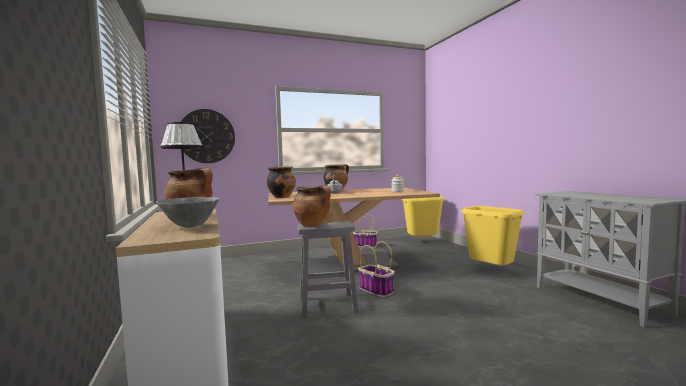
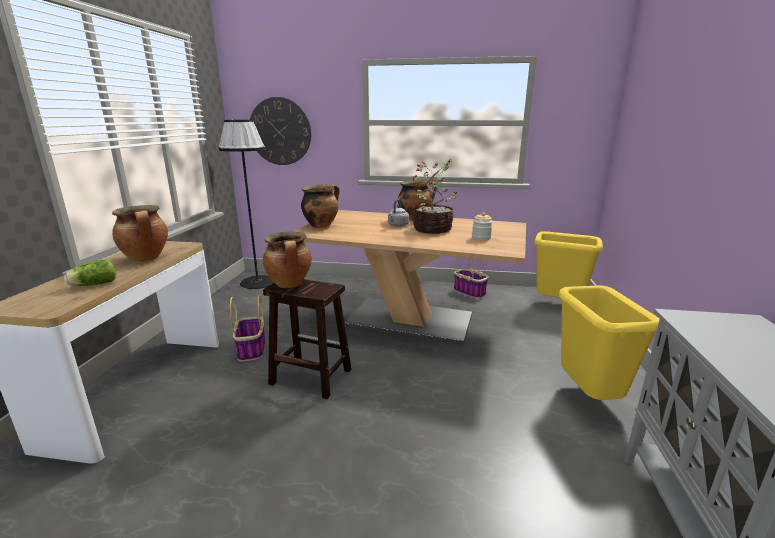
camera: 30 degrees right, 15 degrees up
grey bowl [156,197,220,227] -> lettuce [64,260,116,286]
grey stool [298,221,358,316] -> brown stool [263,279,351,399]
basket [358,241,395,297] -> basket moved to [230,295,265,361]
none -> potted plant [412,159,457,234]

